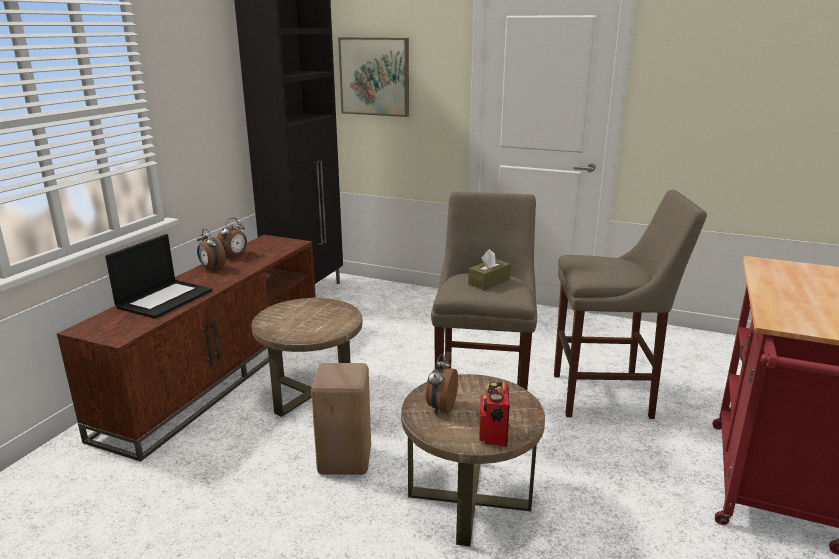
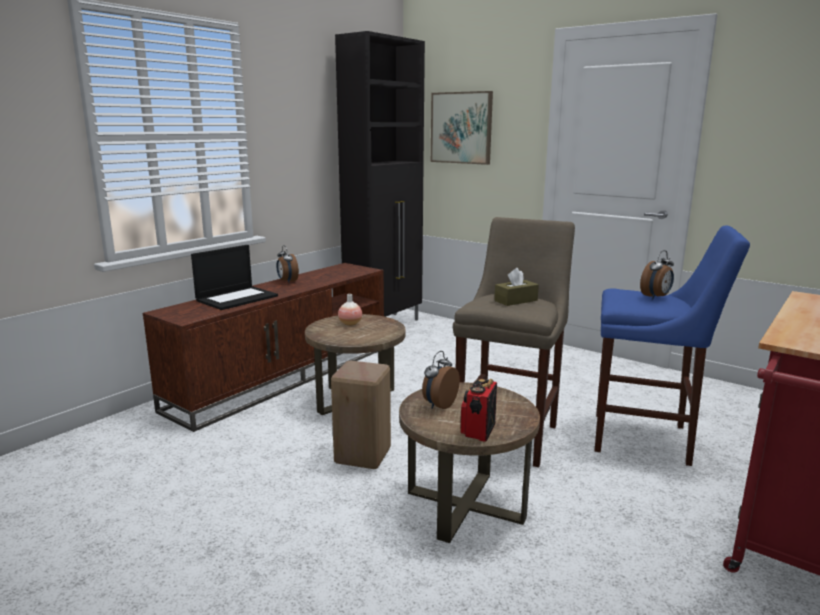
camera: 15 degrees right, 5 degrees down
alarm clock [217,218,247,258] -> alarm clock moved to [640,250,674,299]
beige stool [554,190,707,419] -> blue stool [595,226,750,466]
none -> vase [338,294,362,326]

